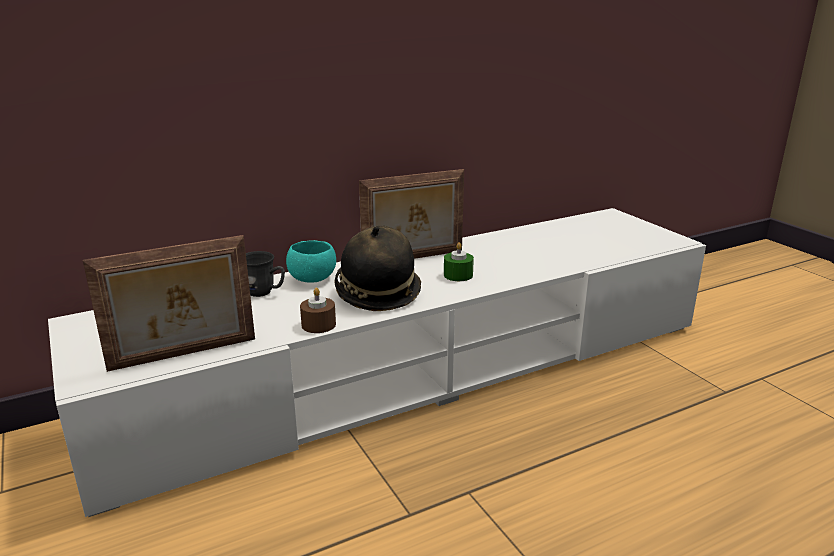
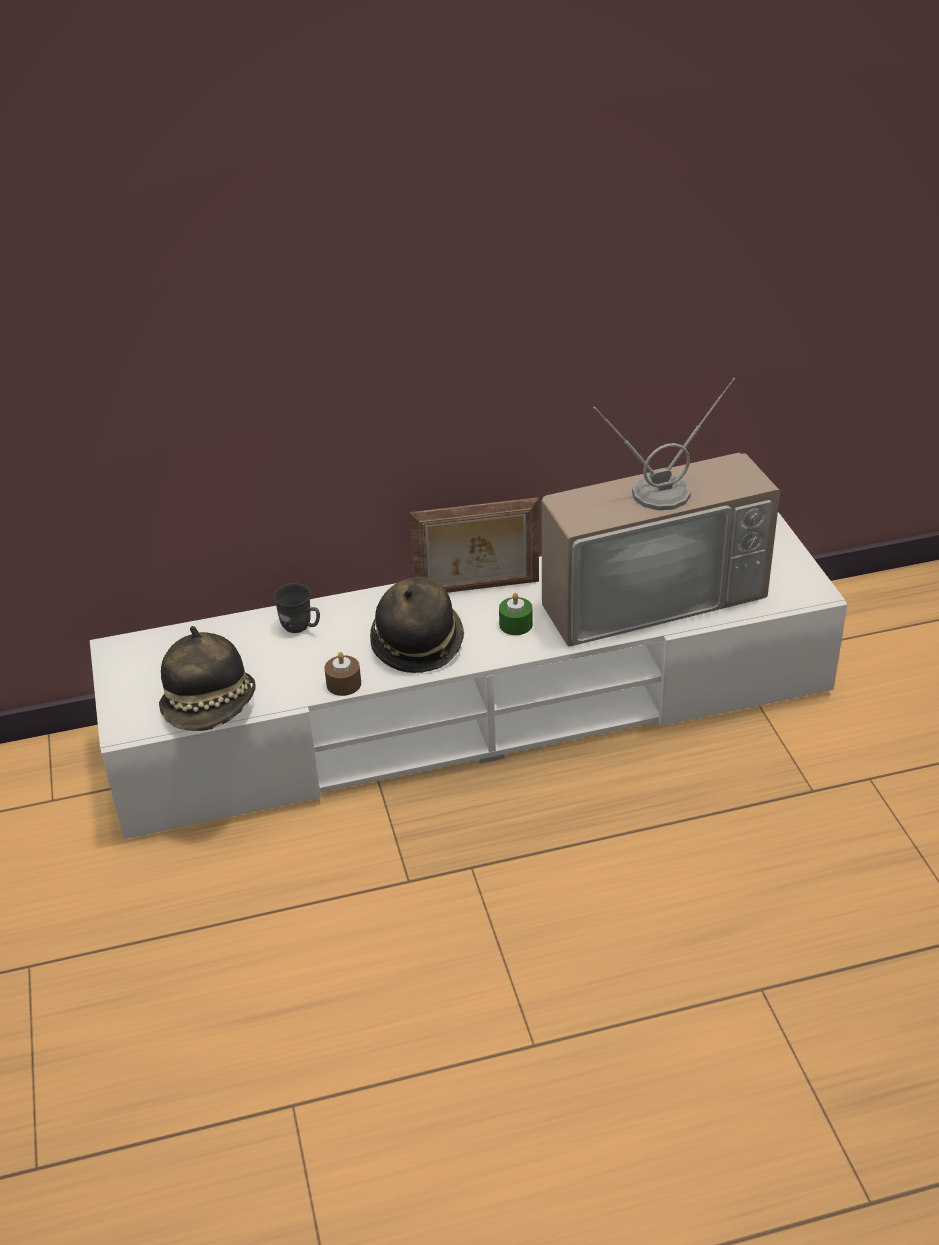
camera: 15 degrees right, 15 degrees up
picture frame [83,235,255,372] -> hat [159,626,256,731]
turquoise bowl [286,240,336,283] -> none
none -> television [542,378,780,646]

